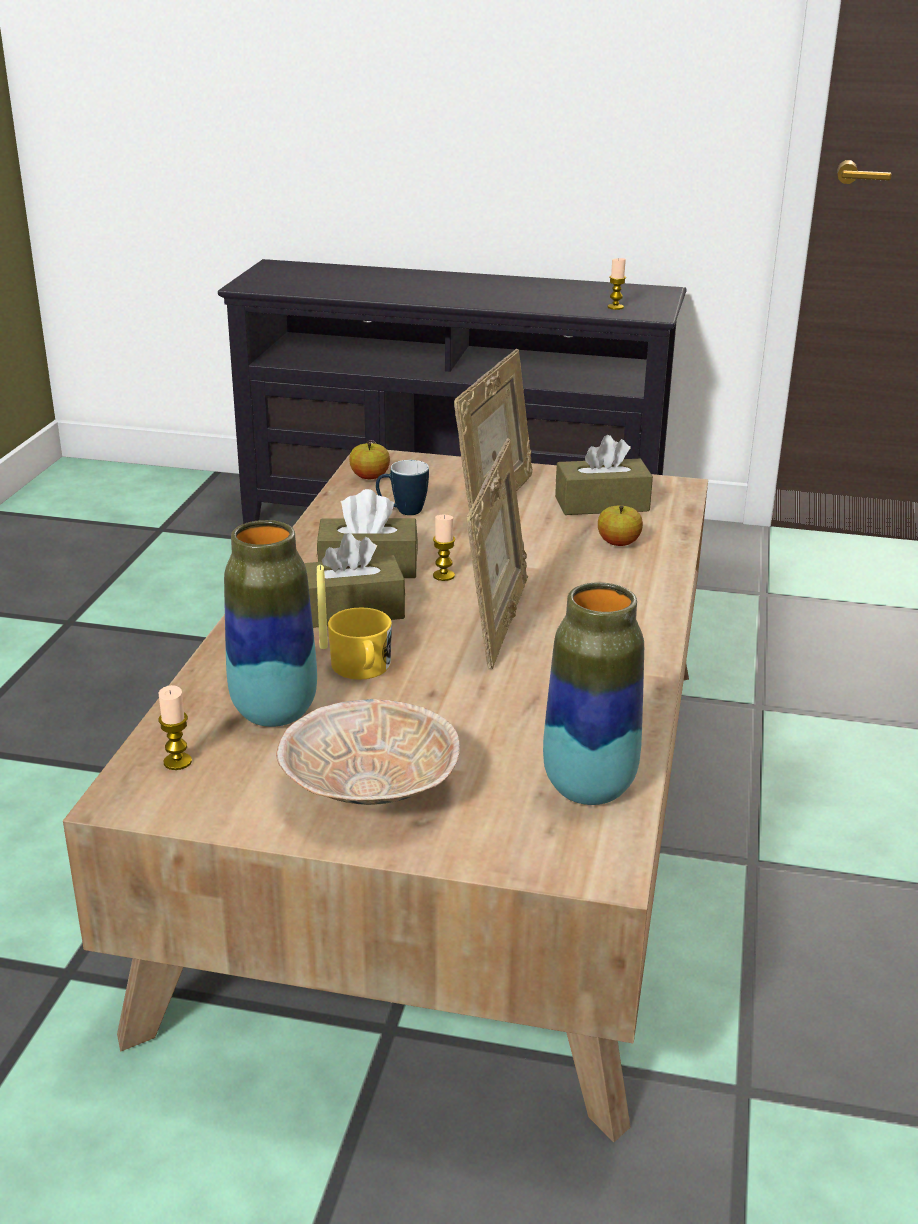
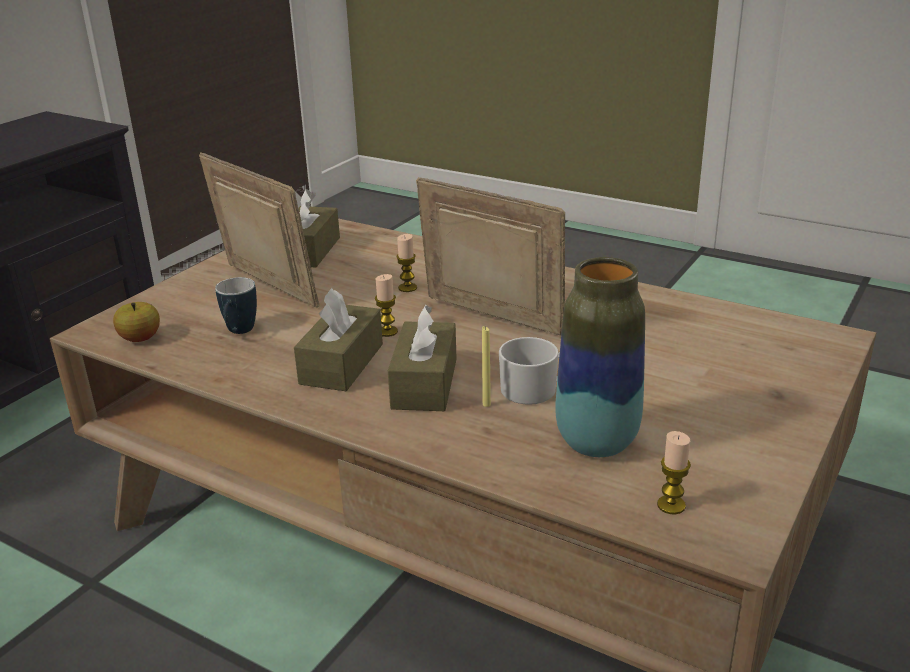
camera: 70 degrees left, 0 degrees up
beige bowl [276,699,460,805] -> none
yellow mug [328,607,392,680] -> white mug [499,337,560,405]
vase [543,582,644,805] -> none
apple [598,506,643,546] -> none
candle [608,258,626,310] -> candle moved to [396,234,417,292]

